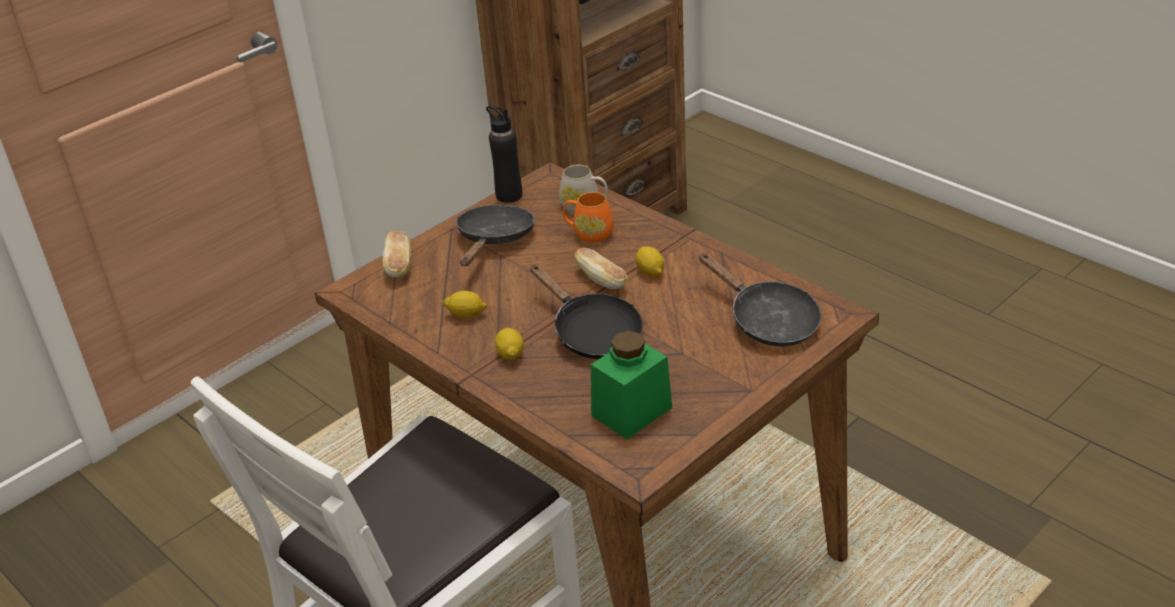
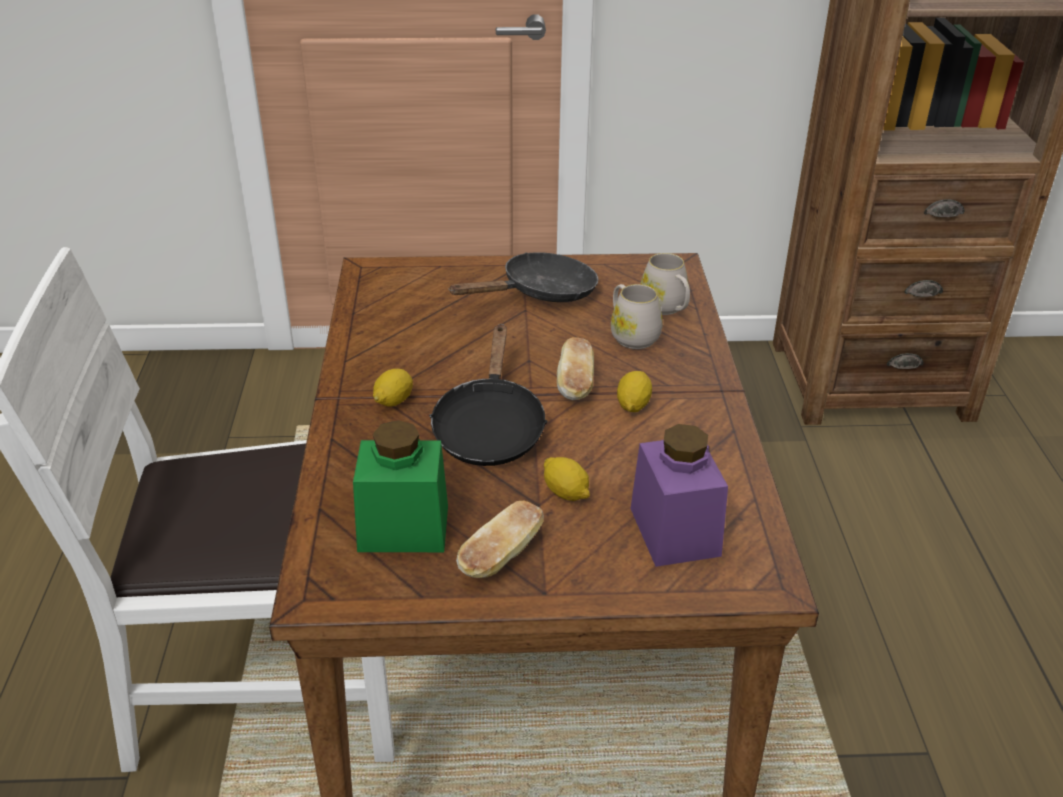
camera: 40 degrees right, 0 degrees up
bread [382,231,411,278] -> bread moved to [456,501,544,578]
lemon [443,291,488,318] -> lemon moved to [544,457,590,501]
black bottle [486,105,522,203] -> none
orange mug [562,192,614,243] -> white mug [611,284,663,349]
black frying pan [699,253,821,346] -> purple jar [630,424,728,567]

